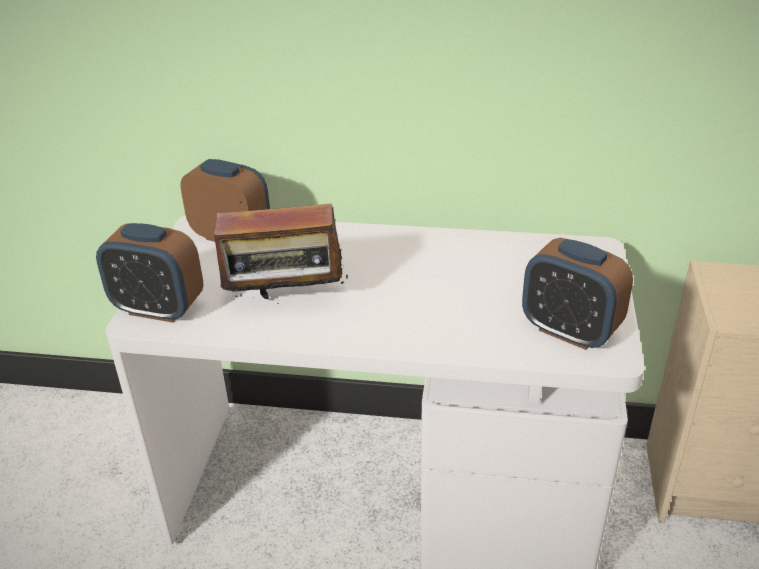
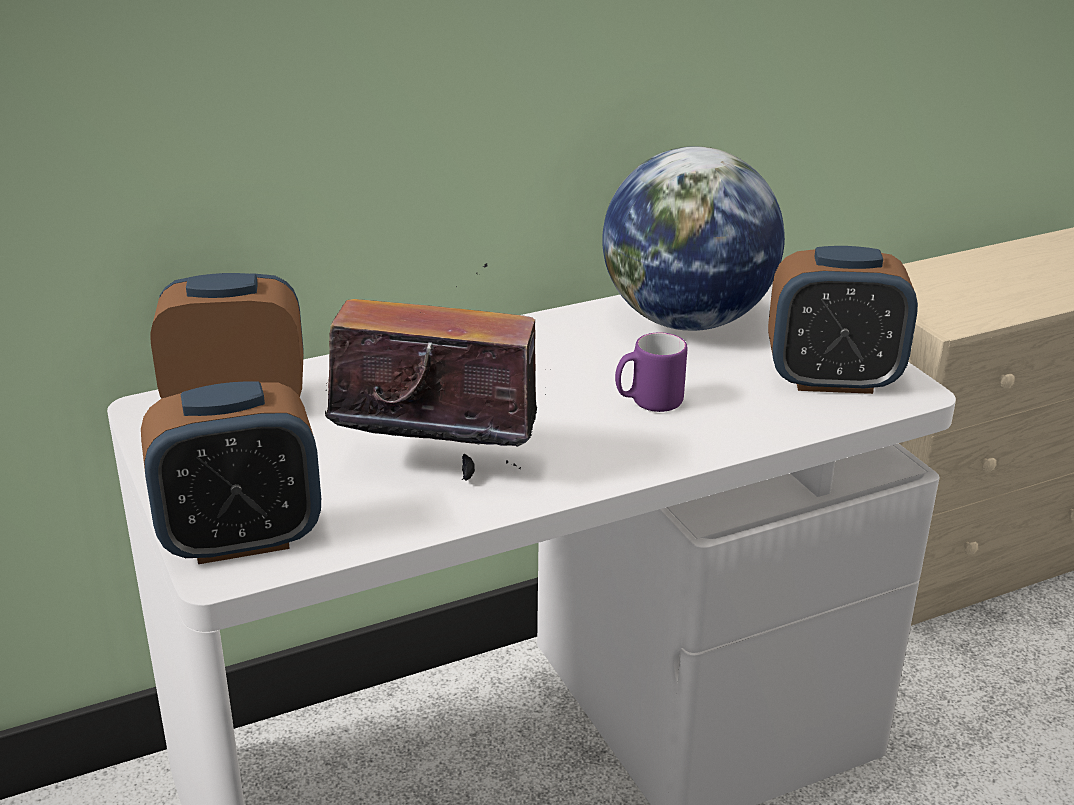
camera: 35 degrees left, 5 degrees down
radio [207,188,348,299] -> radio turned 135 degrees counterclockwise [325,263,546,480]
none -> globe [602,146,785,331]
none -> purple mug [615,332,687,412]

